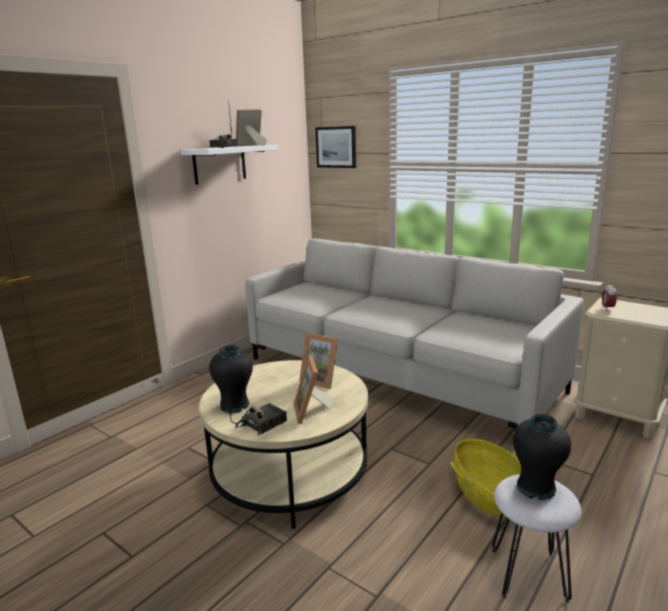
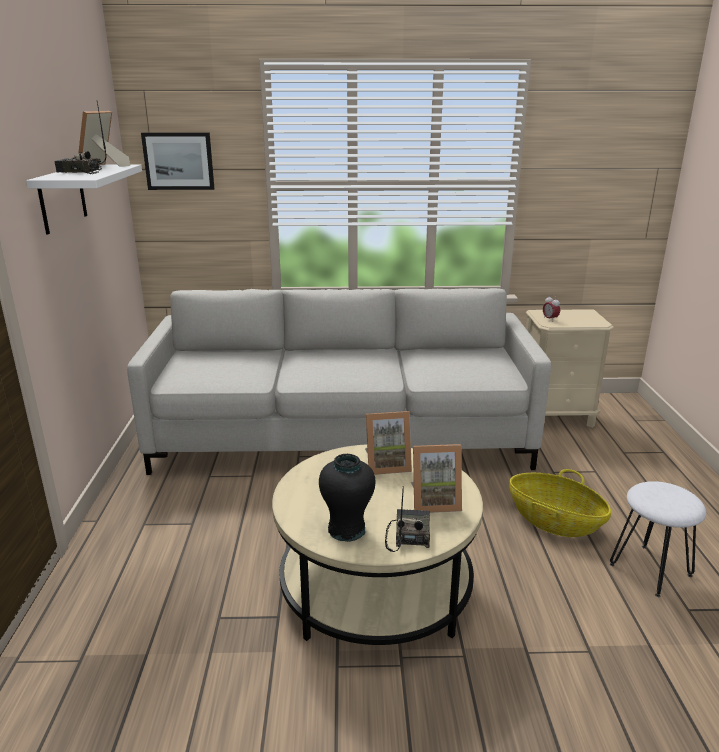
camera: 40 degrees left, 5 degrees up
picture frame [293,355,332,424] -> picture frame turned 45 degrees counterclockwise [411,444,462,513]
black vase [513,414,571,500] -> none

